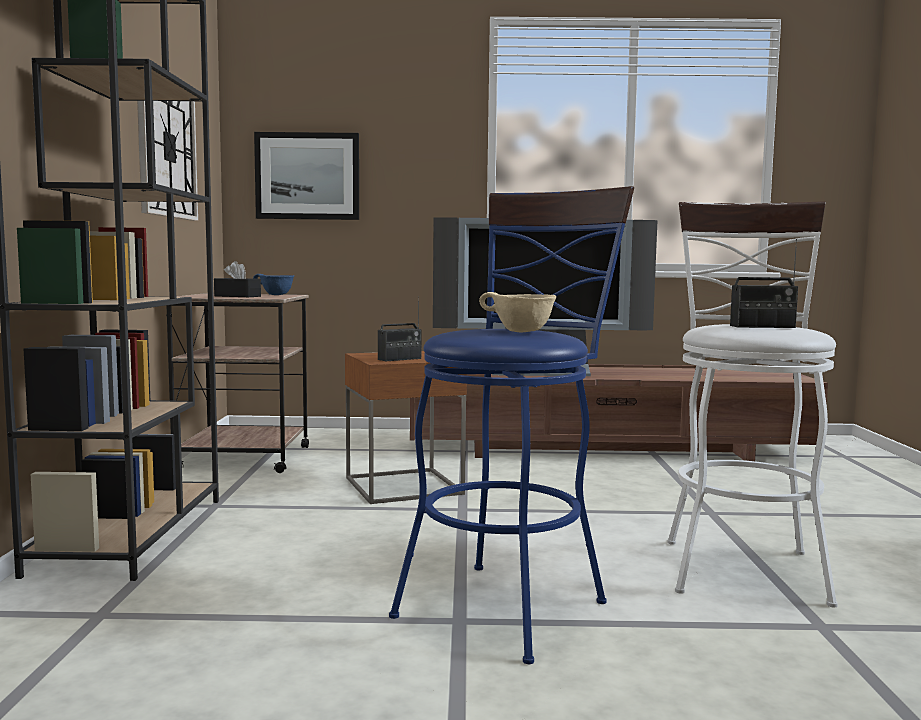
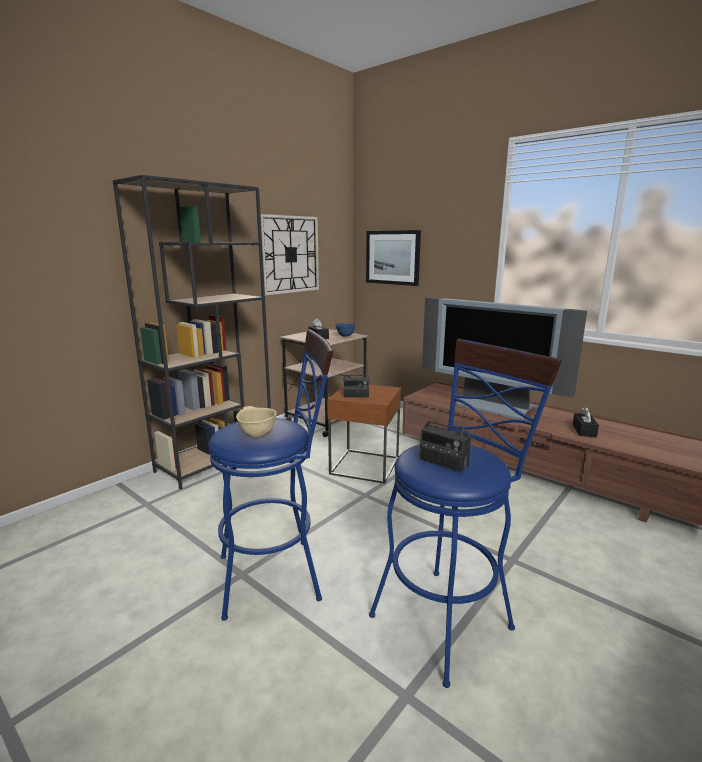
camera: 40 degrees right, 10 degrees up
white stool [667,201,838,608] -> blue stool [369,339,562,688]
none -> black tissue box [573,407,599,437]

